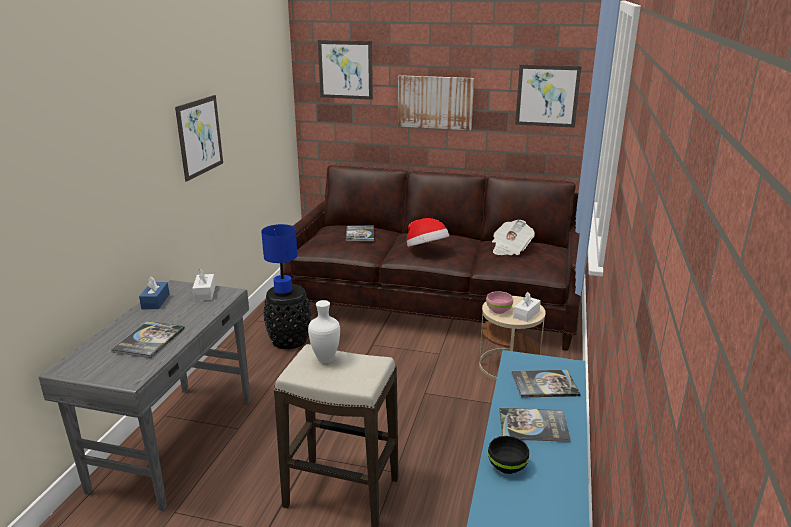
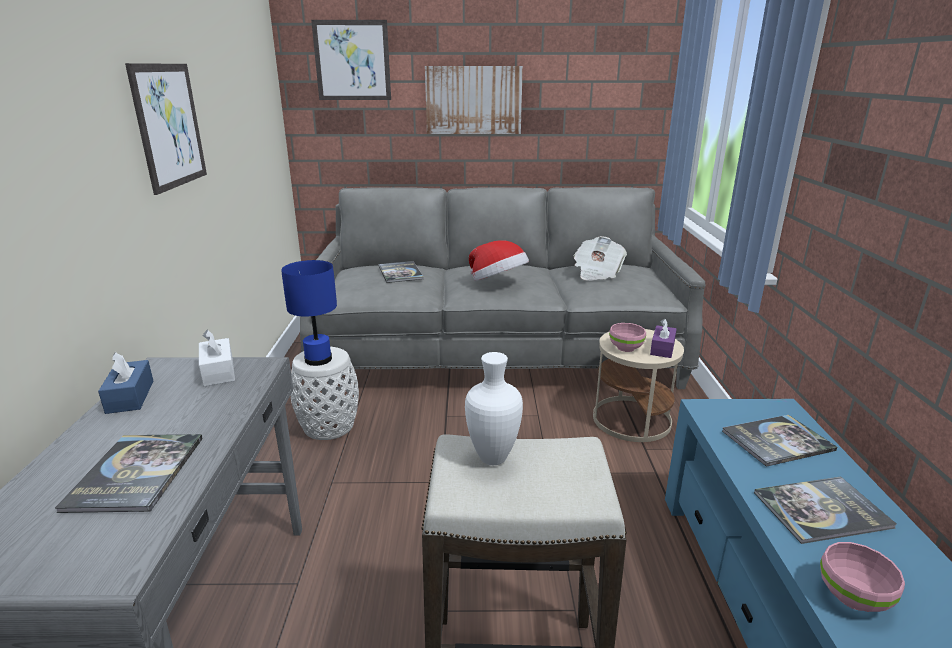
camera: 15 degrees left, 0 degrees up
black stool [264,284,311,349] -> white stool [291,347,359,440]
brown sofa [280,165,581,351] -> grey sofa [300,187,706,389]
black bowl [488,436,529,474] -> pink bowl [820,542,905,612]
white tissue box [513,292,541,322] -> purple tissue box [650,319,677,358]
picture [515,64,582,128] -> none

